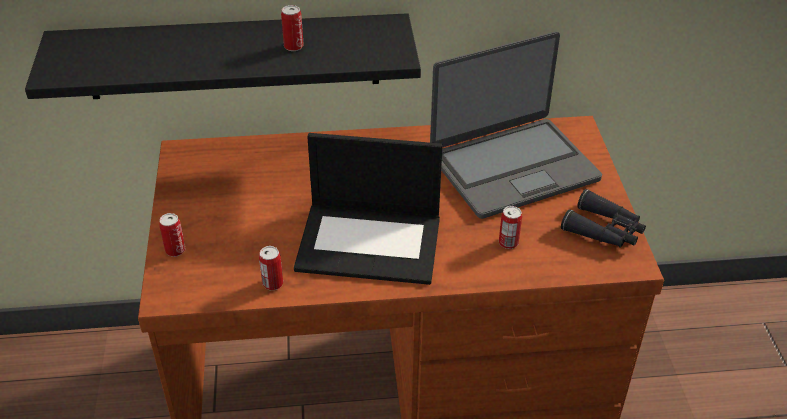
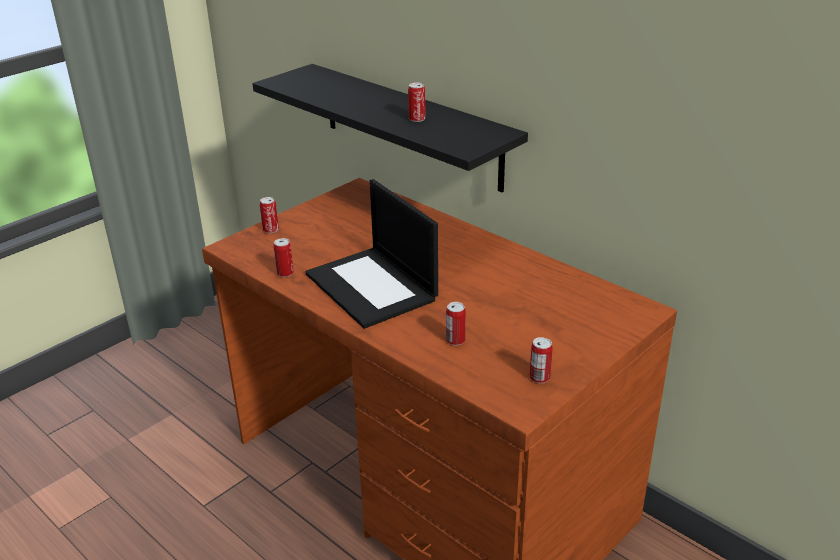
camera: 50 degrees right, 10 degrees down
laptop [430,32,602,219] -> none
black binoculars [561,189,646,248] -> can [530,337,553,383]

